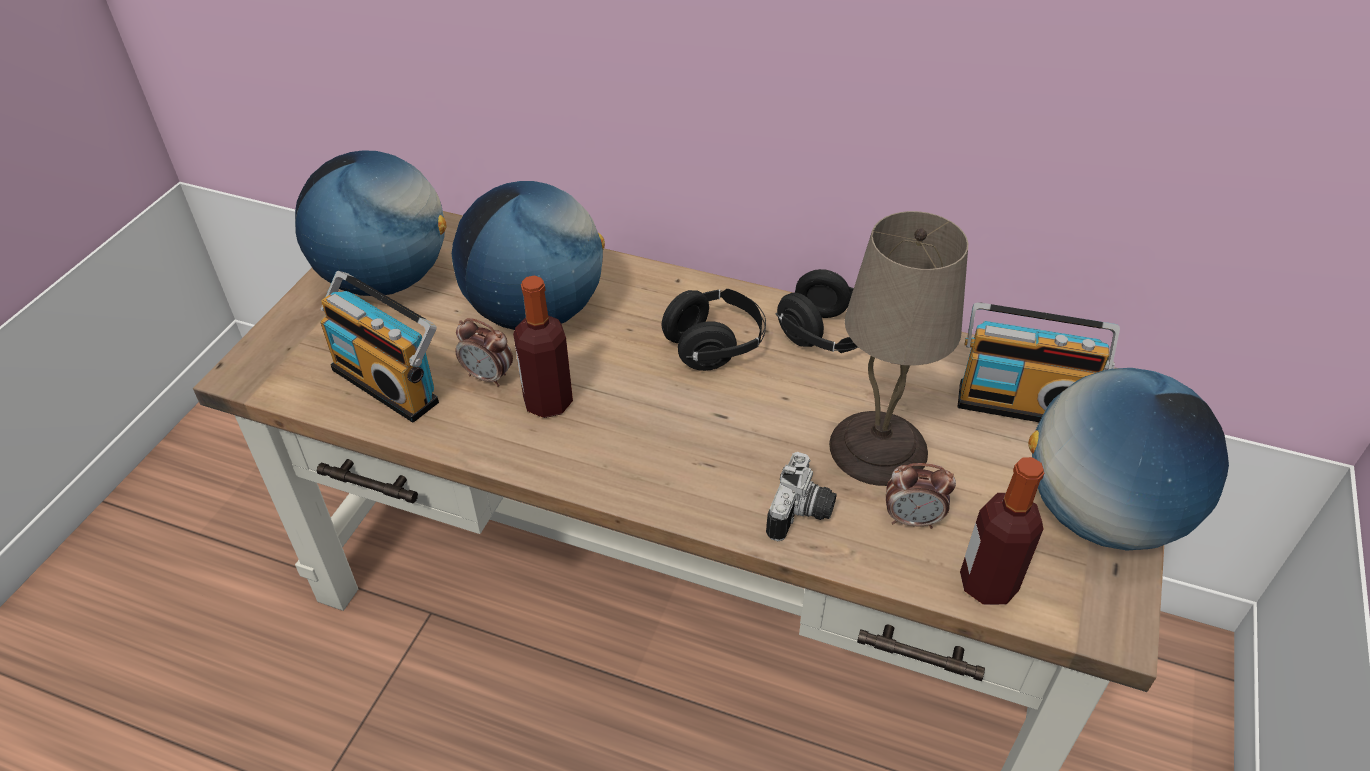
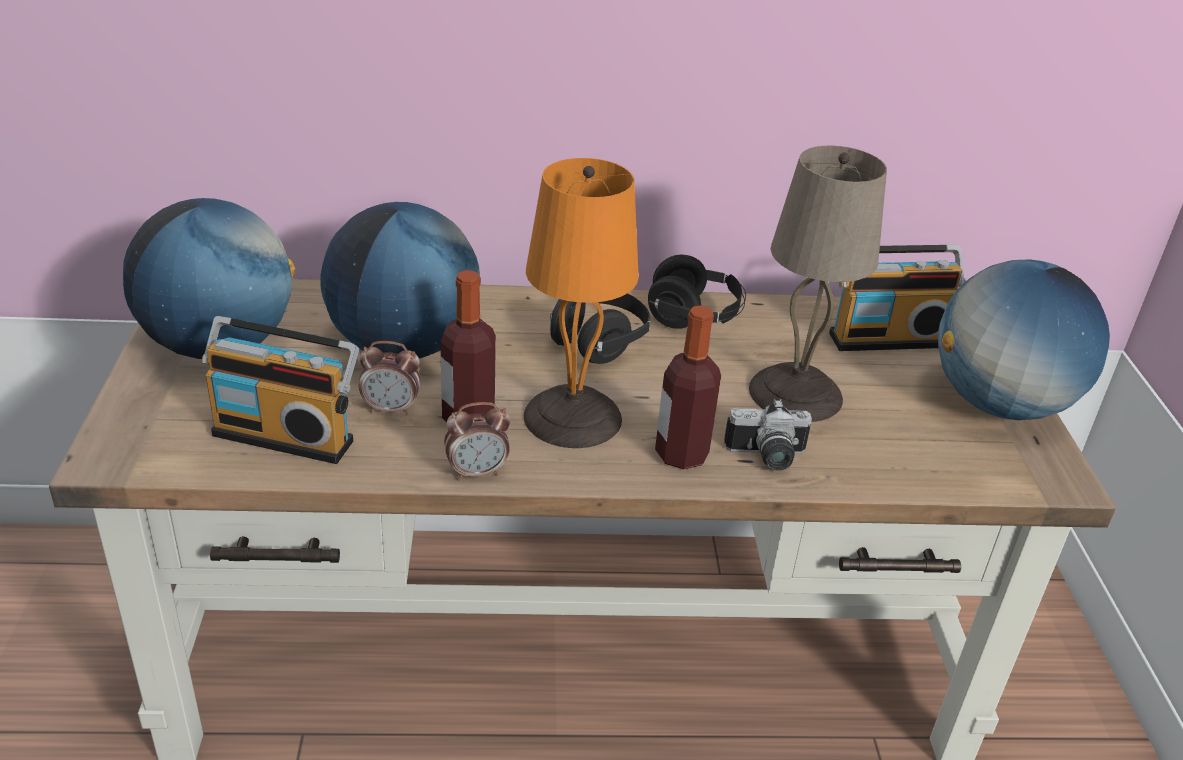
camera: 25 degrees left, 10 degrees down
camera [766,452,837,541] -> camera turned 90 degrees clockwise [724,399,812,471]
alarm clock [886,463,956,529] -> alarm clock moved to [444,402,510,480]
bottle [960,457,1044,605] -> bottle moved to [655,305,721,469]
none -> orange table lamp [524,158,639,448]

